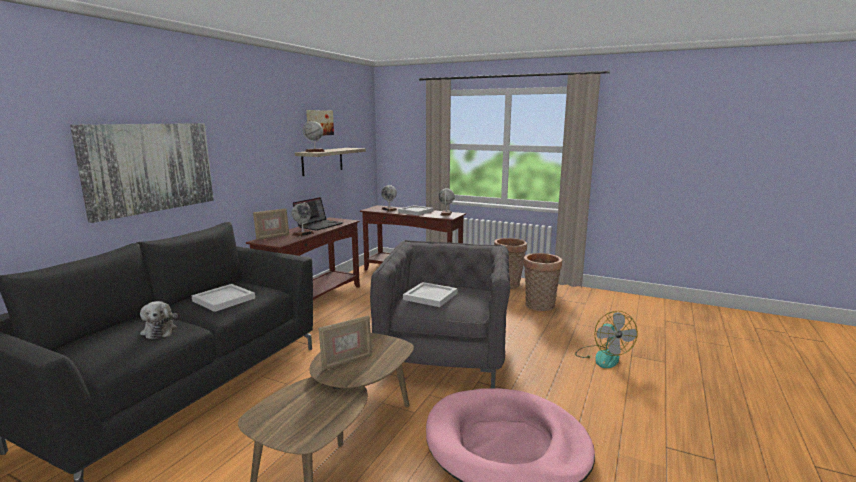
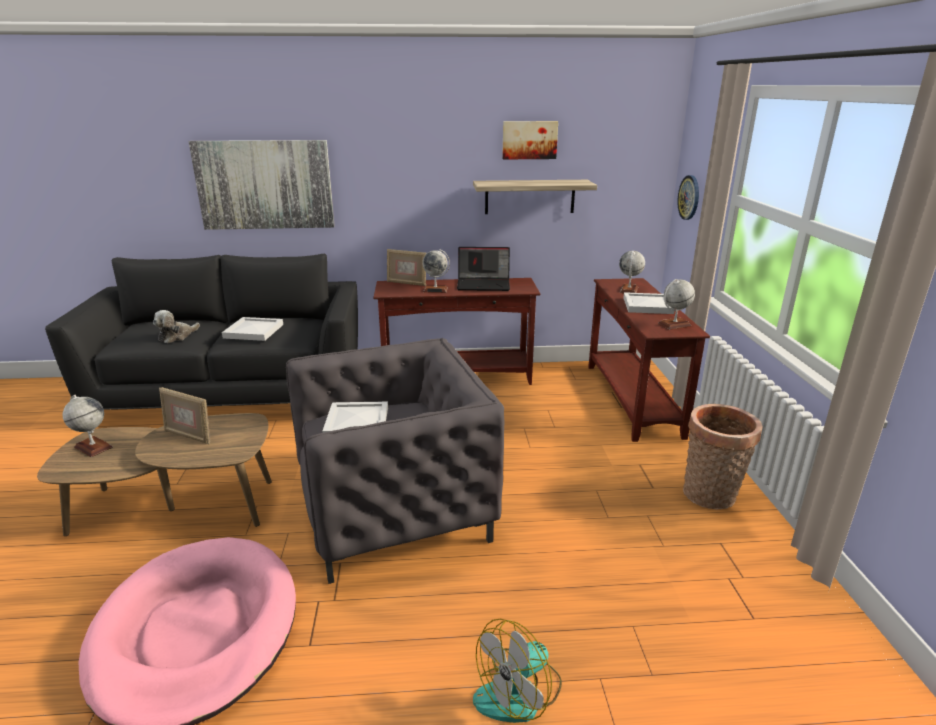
camera: 60 degrees right, 10 degrees up
globe [303,120,325,152] -> globe moved to [63,395,113,457]
basket [524,253,562,311] -> none
none -> wall clock [677,175,699,220]

